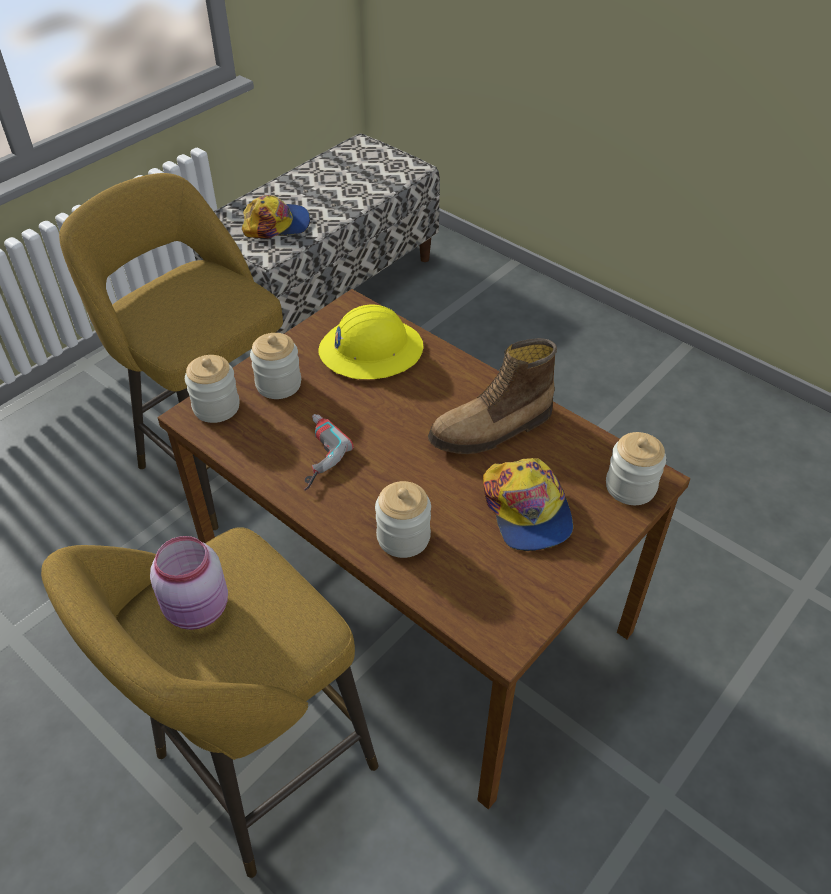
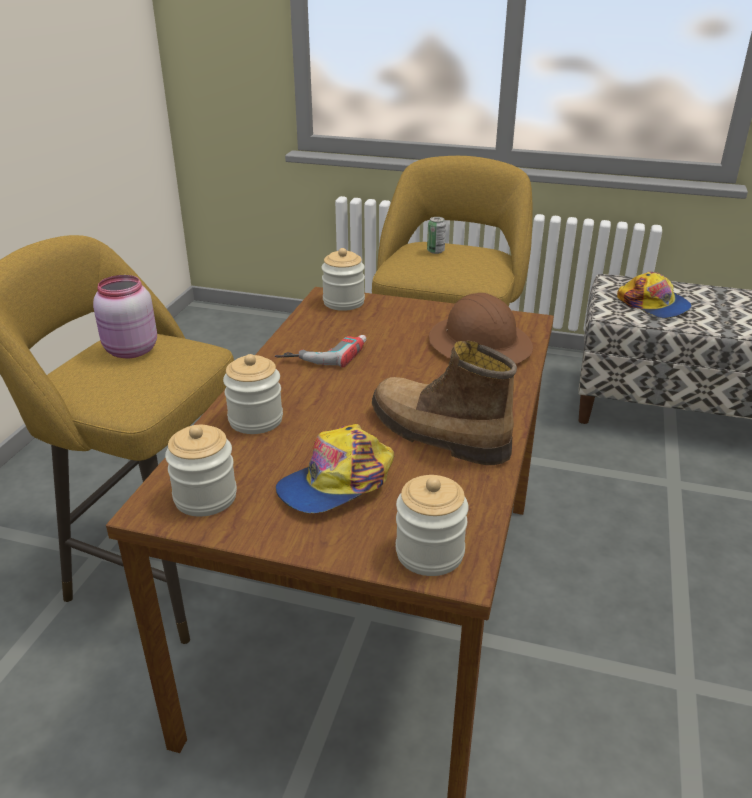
camera: 65 degrees right, 15 degrees down
jar [250,333,301,399] -> jar moved to [165,425,237,517]
yellow hard hat [319,305,424,379] -> brown hard hat [429,293,533,364]
none -> can [427,217,446,254]

